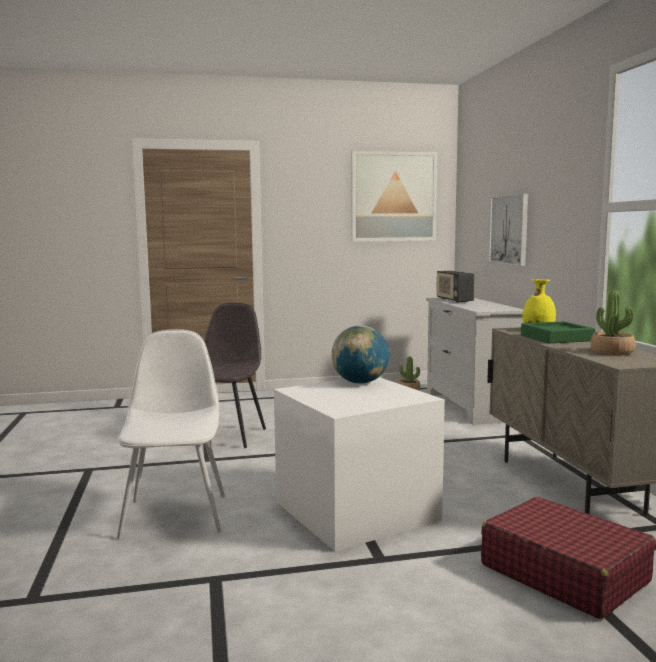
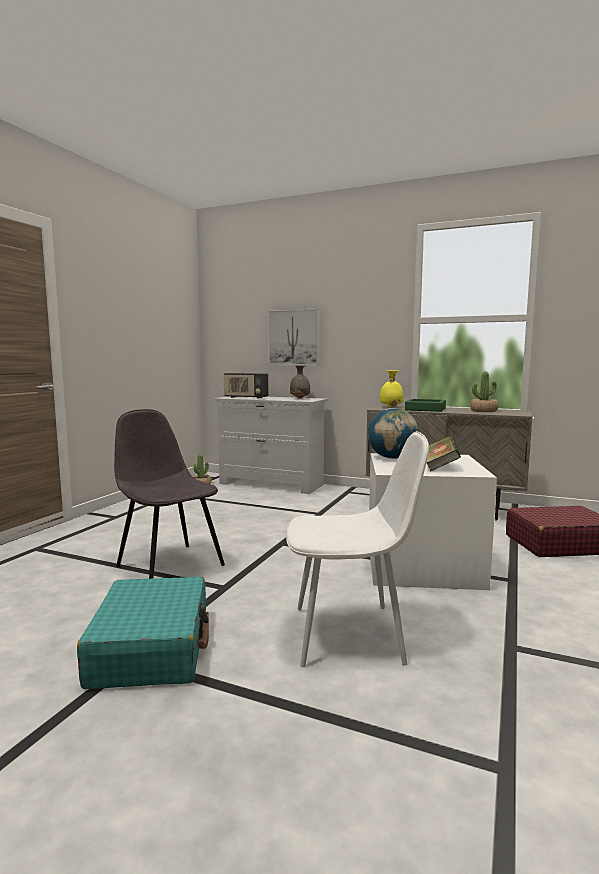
camera: 55 degrees left, 0 degrees up
white chair [117,329,225,539] -> white chair turned 150 degrees clockwise [286,431,429,667]
picture [351,151,437,242] -> none
none -> turquoise suitcase [77,576,209,689]
none -> grey vase [290,366,310,398]
none -> book [426,436,461,471]

